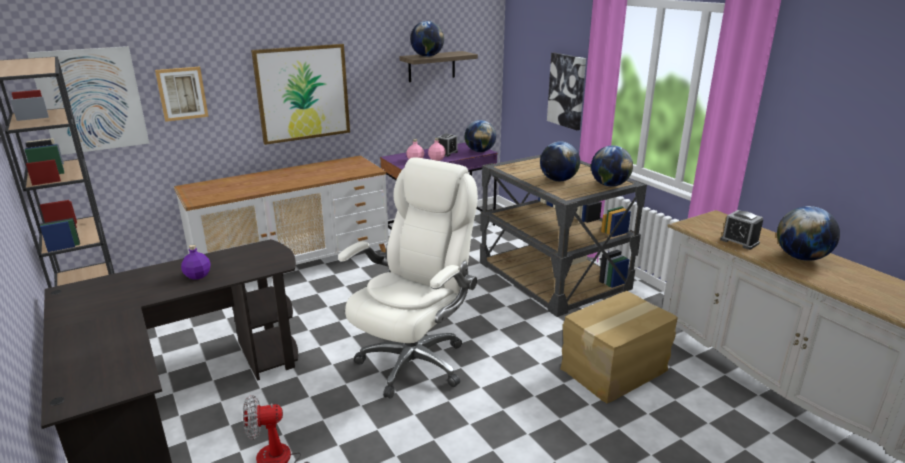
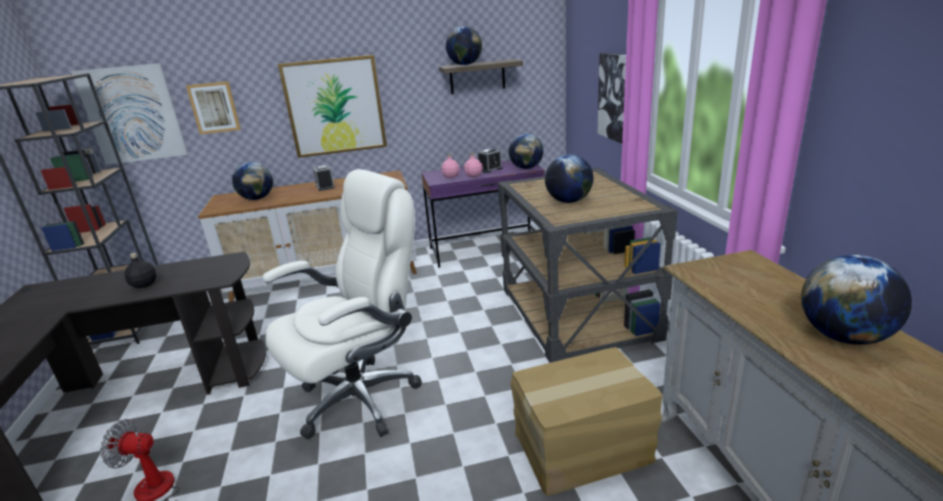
camera: 20 degrees right, 0 degrees up
purple bottle [181,245,211,280] -> black bottle [124,253,156,288]
globe [591,145,633,187] -> globe moved to [232,162,273,200]
alarm clock [720,210,763,250] -> alarm clock moved to [312,165,335,191]

